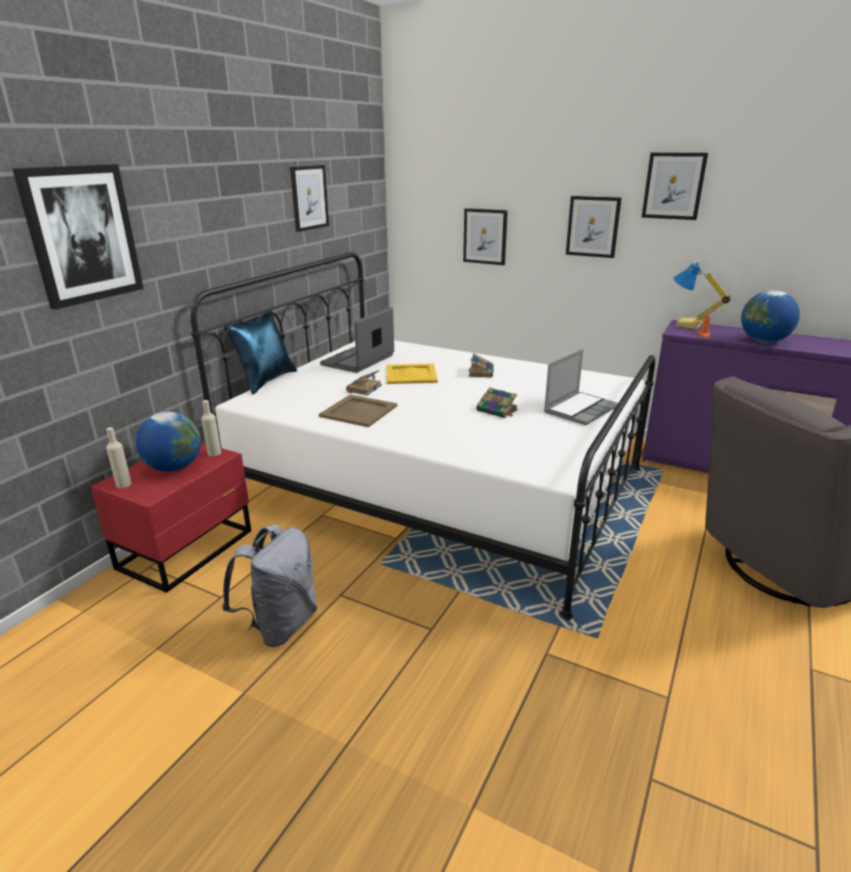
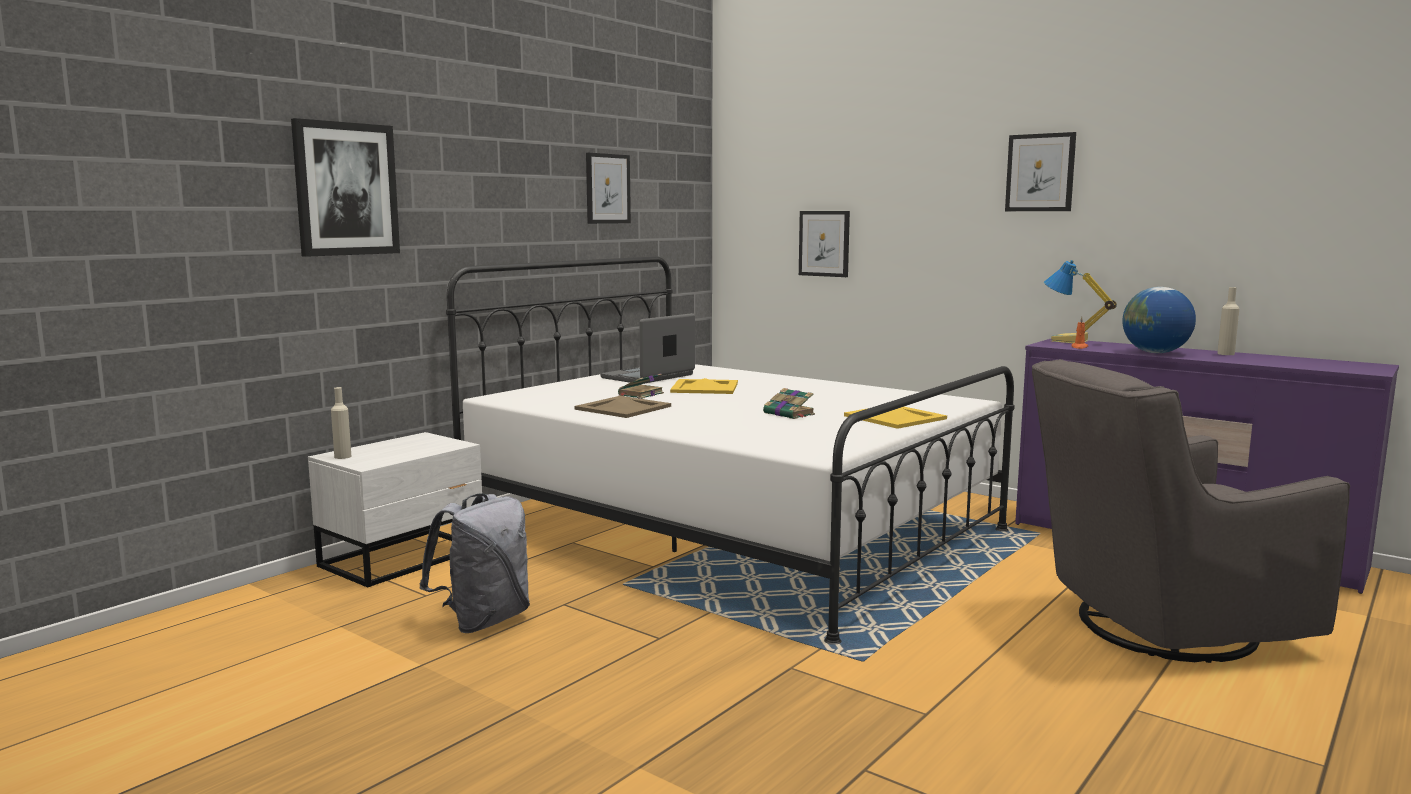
camera: 10 degrees right, 15 degrees down
red nightstand [91,442,251,593] -> white nightstand [308,432,482,587]
globe [136,411,201,472] -> none
beige bottle [201,400,221,456] -> beige bottle moved to [1217,287,1239,355]
blue pillow [224,313,297,394] -> none
book [469,353,494,378] -> none
laptop [544,349,618,425] -> yellow tray [844,407,947,429]
picture [566,196,622,258] -> none

